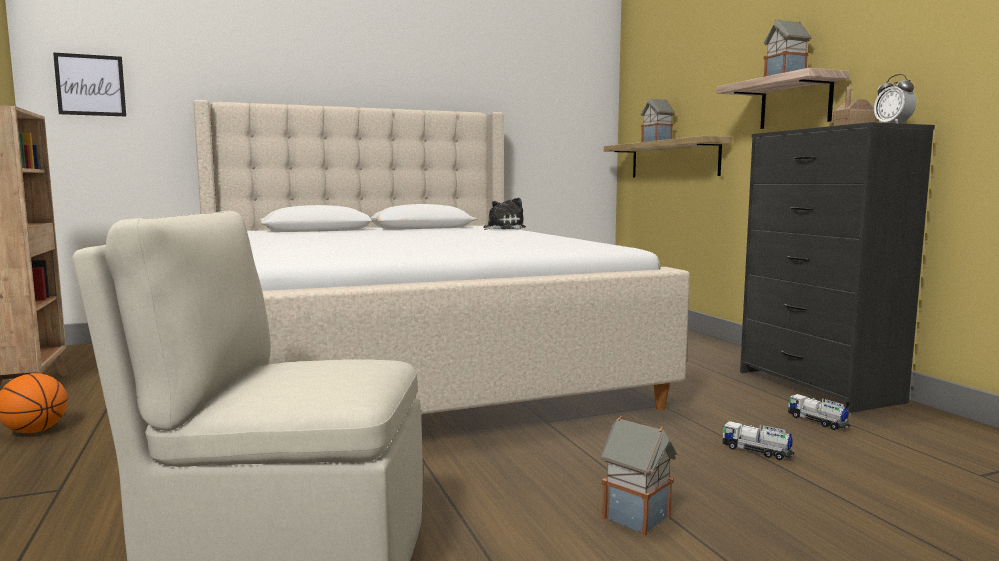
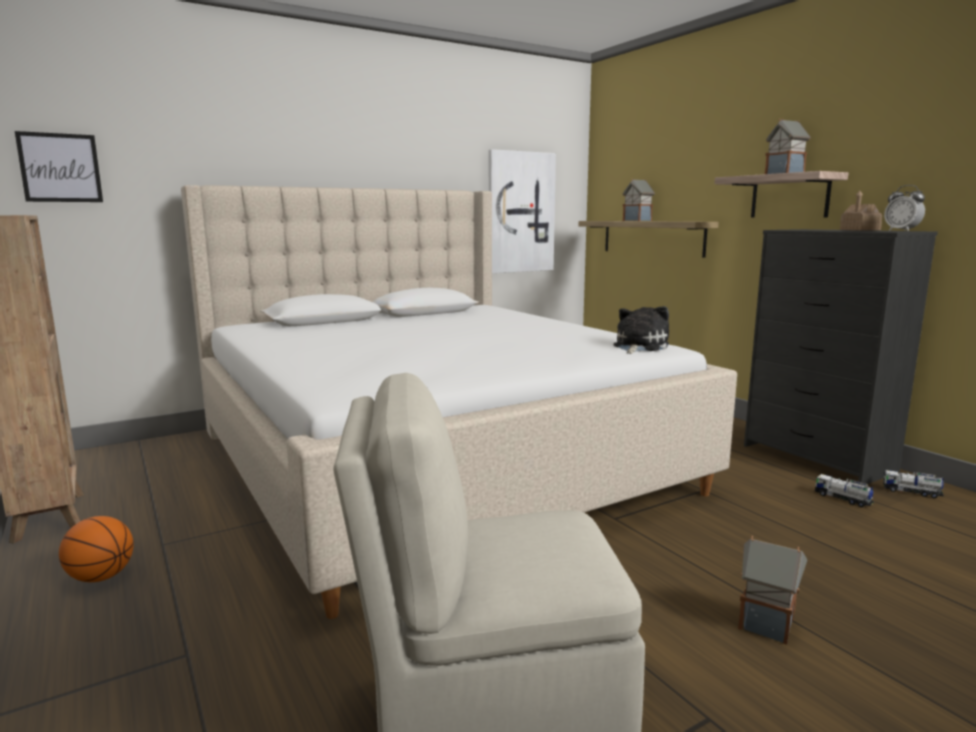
camera: 10 degrees left, 5 degrees up
plush toy [484,198,526,230] -> plush toy moved to [613,306,669,354]
toy truck [723,421,794,460] -> toy truck moved to [883,470,944,499]
none -> picture [489,149,556,273]

